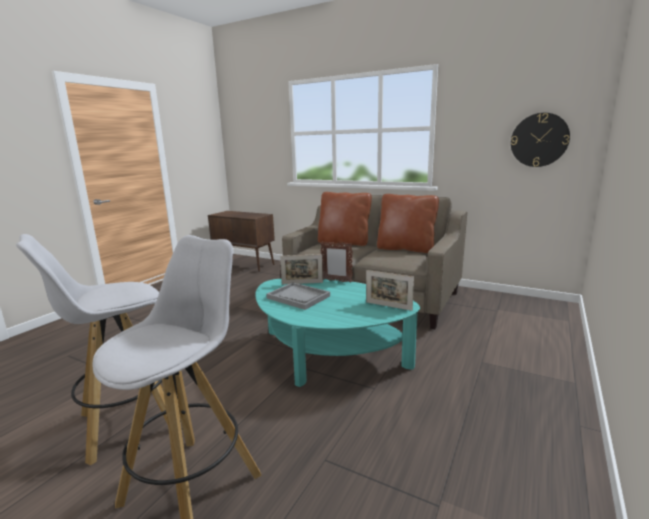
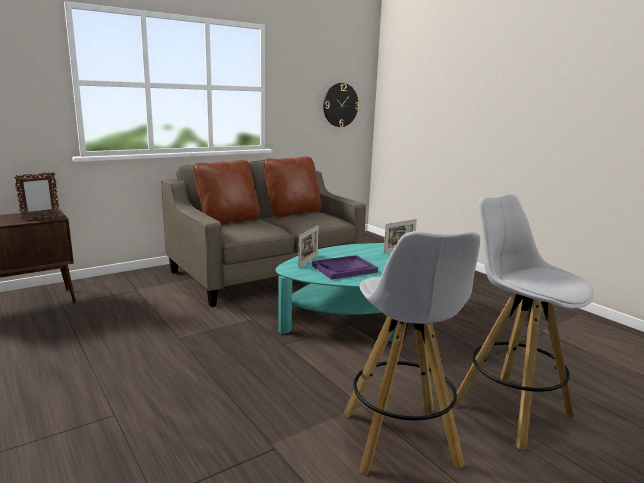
camera: 65 degrees left, 0 degrees up
grey tray [266,282,330,310] -> purple tray [312,255,378,280]
picture frame [320,242,353,283] -> picture frame moved to [14,172,60,219]

